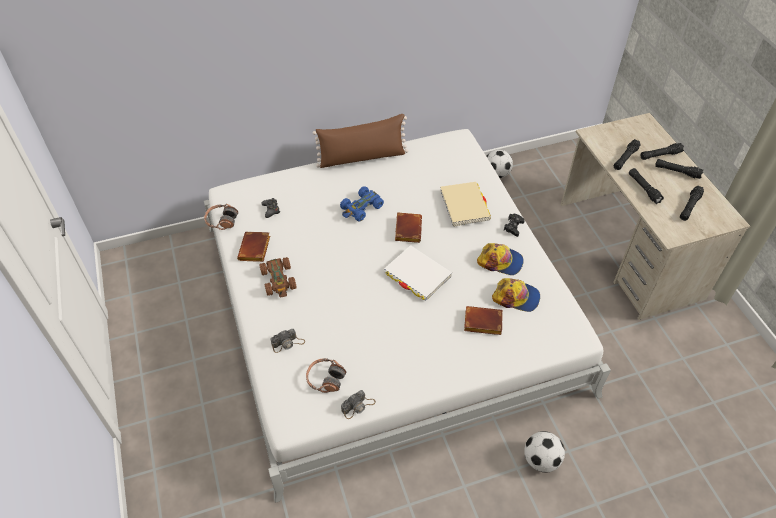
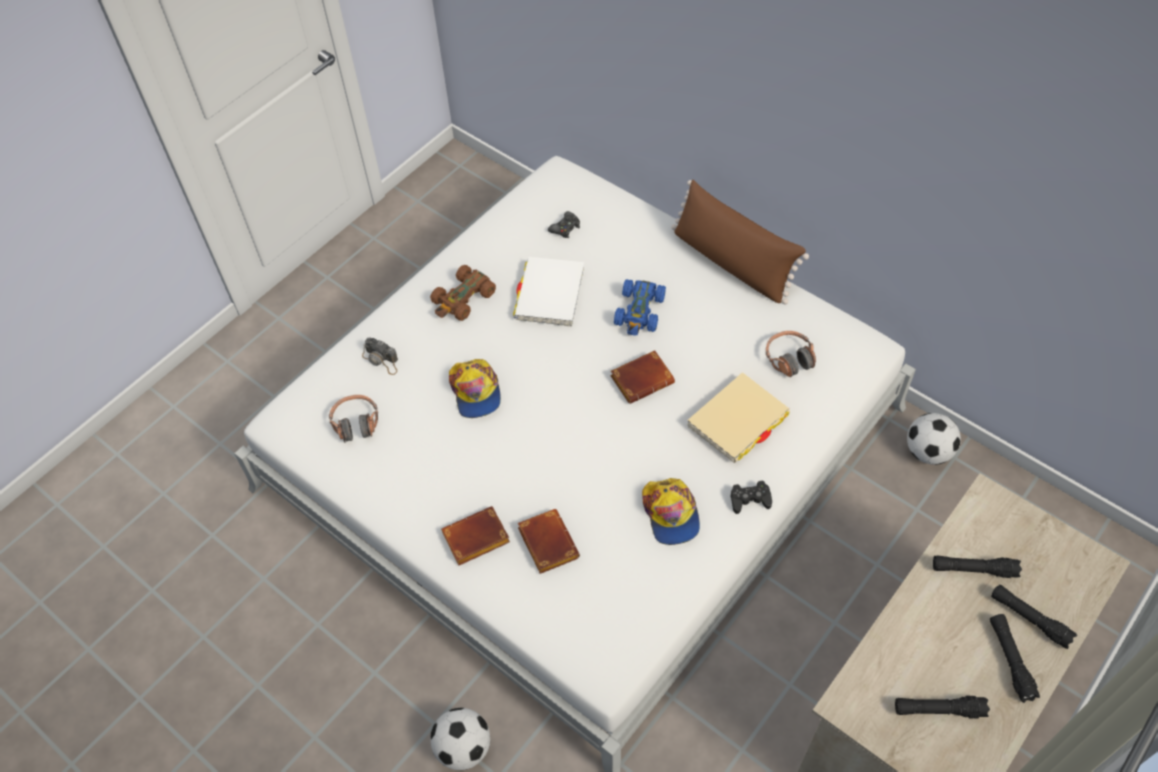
camera: 60 degrees right, 5 degrees up
headphones [204,204,238,230] -> headphones moved to [766,331,816,377]
brown book [237,232,270,262] -> brown book moved to [441,506,510,565]
blue toy car [340,186,384,222] -> blue toy car turned 90 degrees counterclockwise [614,279,666,336]
camera [341,390,376,419] -> none
white book [384,245,452,301] -> white book moved to [513,257,584,327]
cap [492,278,540,312] -> cap moved to [449,359,501,418]
black flashlight [629,168,664,204] -> none

